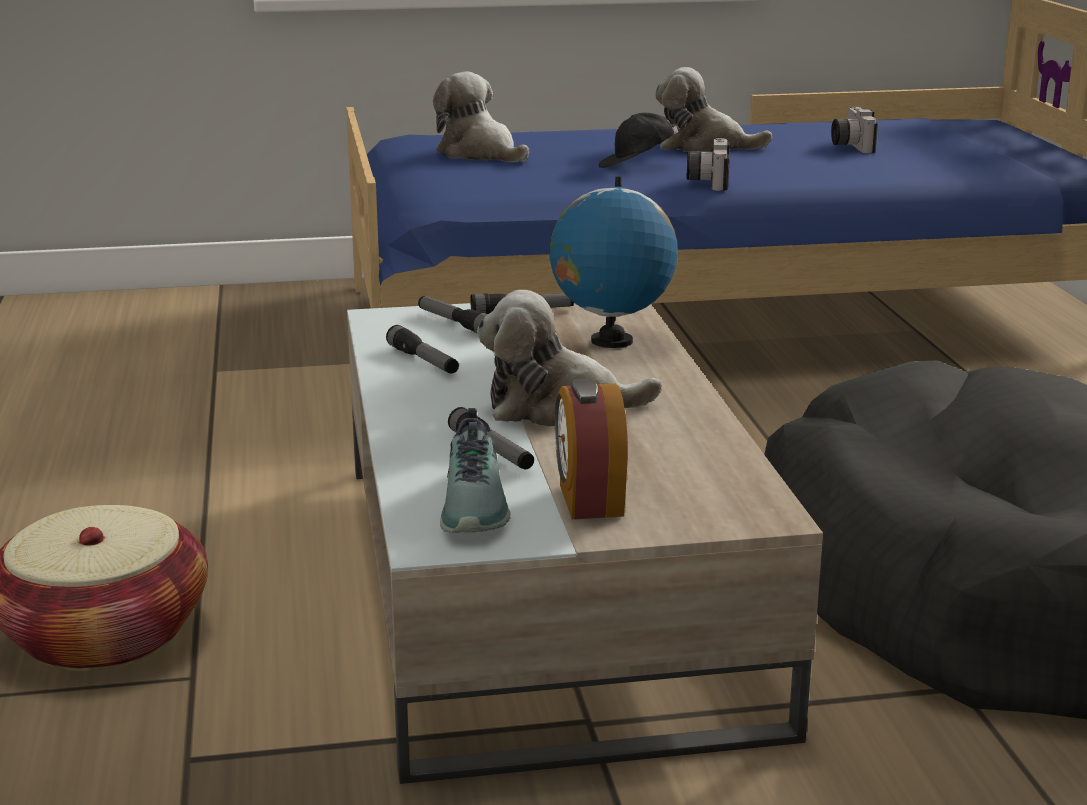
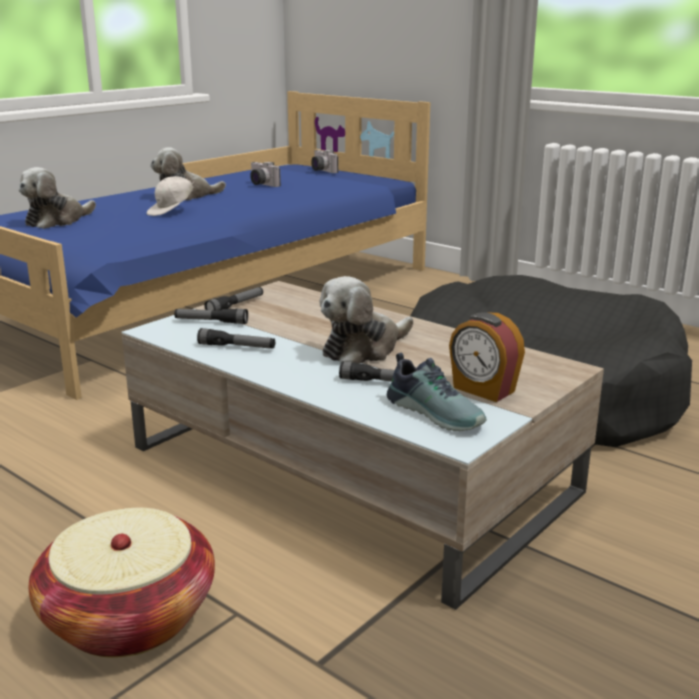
camera: 40 degrees left, 0 degrees up
plush toy [433,72,529,162] -> plush toy turned 60 degrees counterclockwise [19,167,96,229]
globe [550,177,678,348] -> none
black cap [598,113,688,168] -> white cap [147,176,194,216]
camera [687,138,730,191] -> camera moved to [311,150,338,173]

